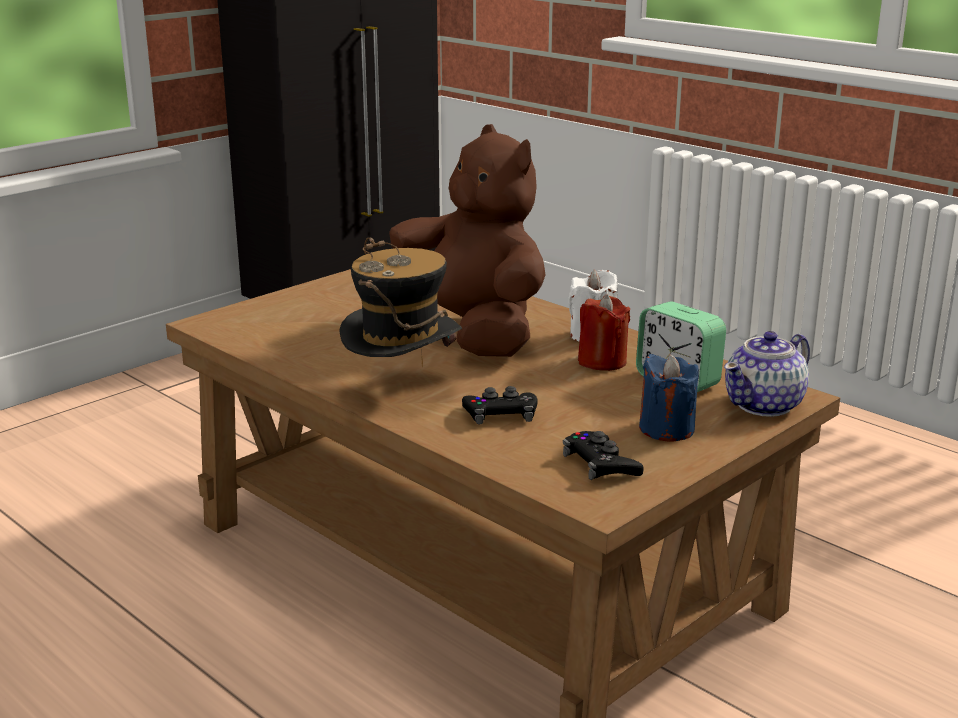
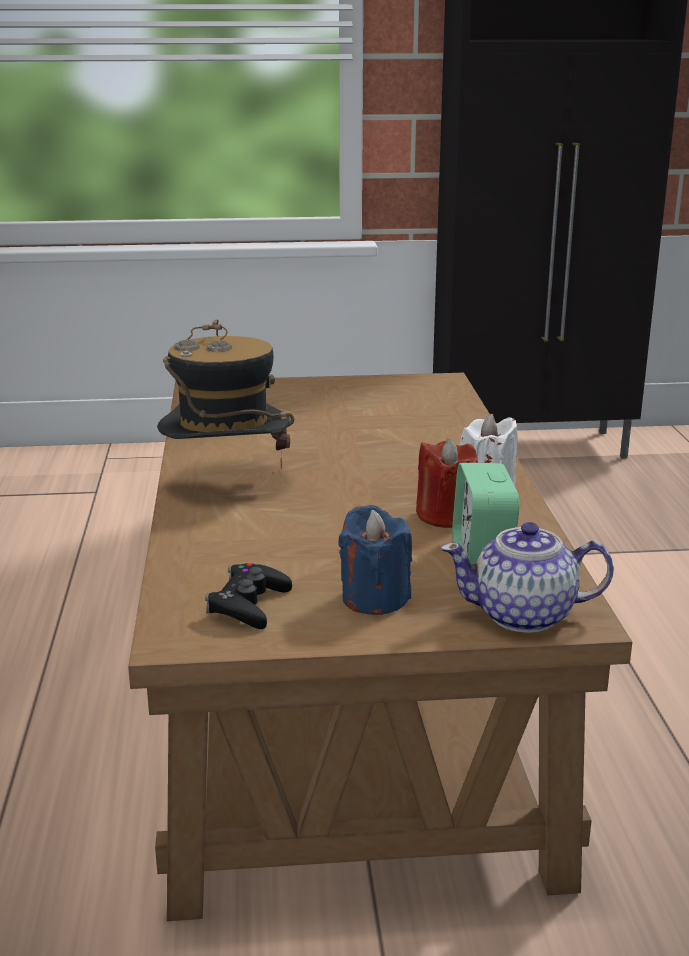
camera: 40 degrees right, 0 degrees up
brown plush toy [389,124,546,357] -> none
black game controller [462,386,538,424] -> none

